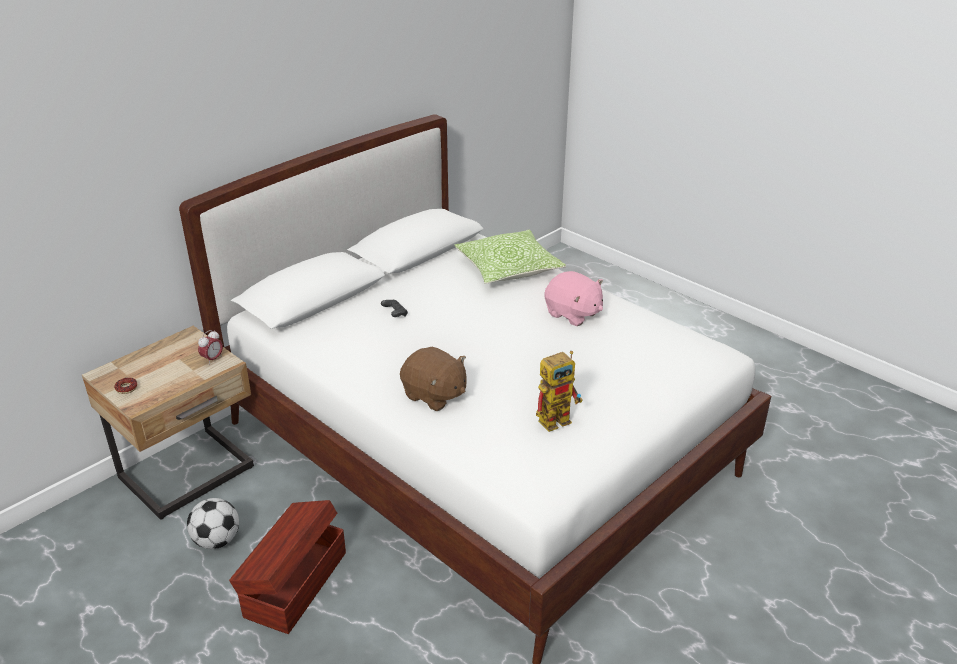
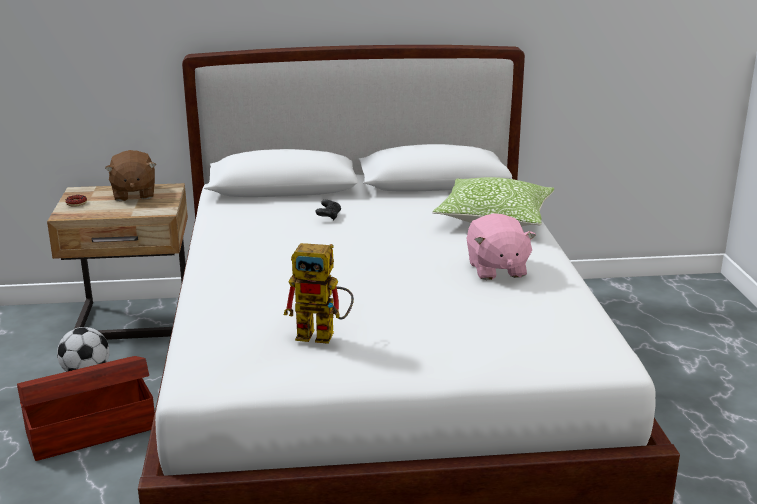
camera: 40 degrees right, 10 degrees down
alarm clock [198,330,223,365] -> none
brown plush toy [400,347,466,411] -> brown plush toy moved to [105,150,156,201]

